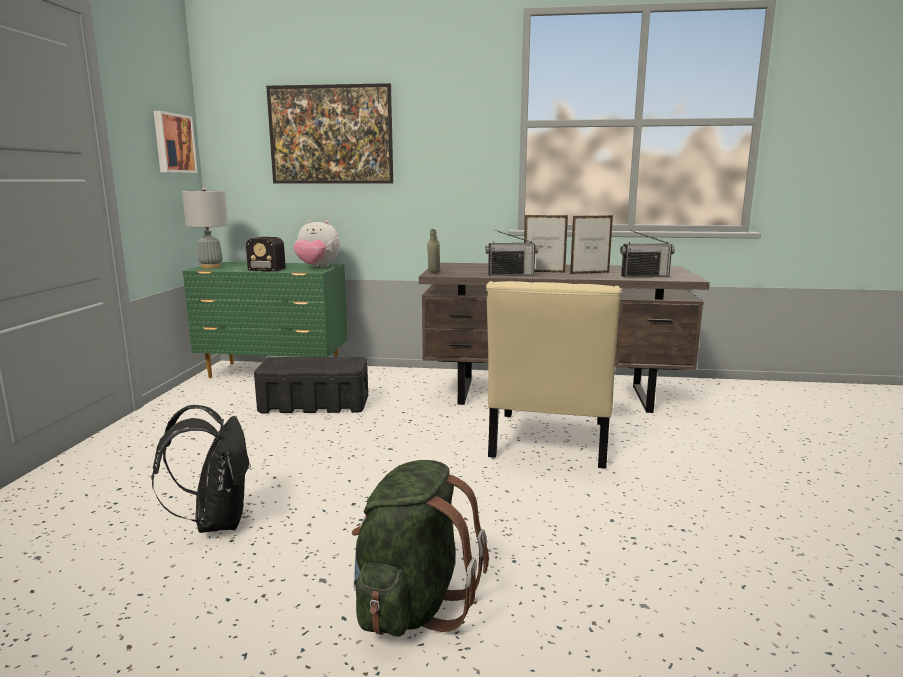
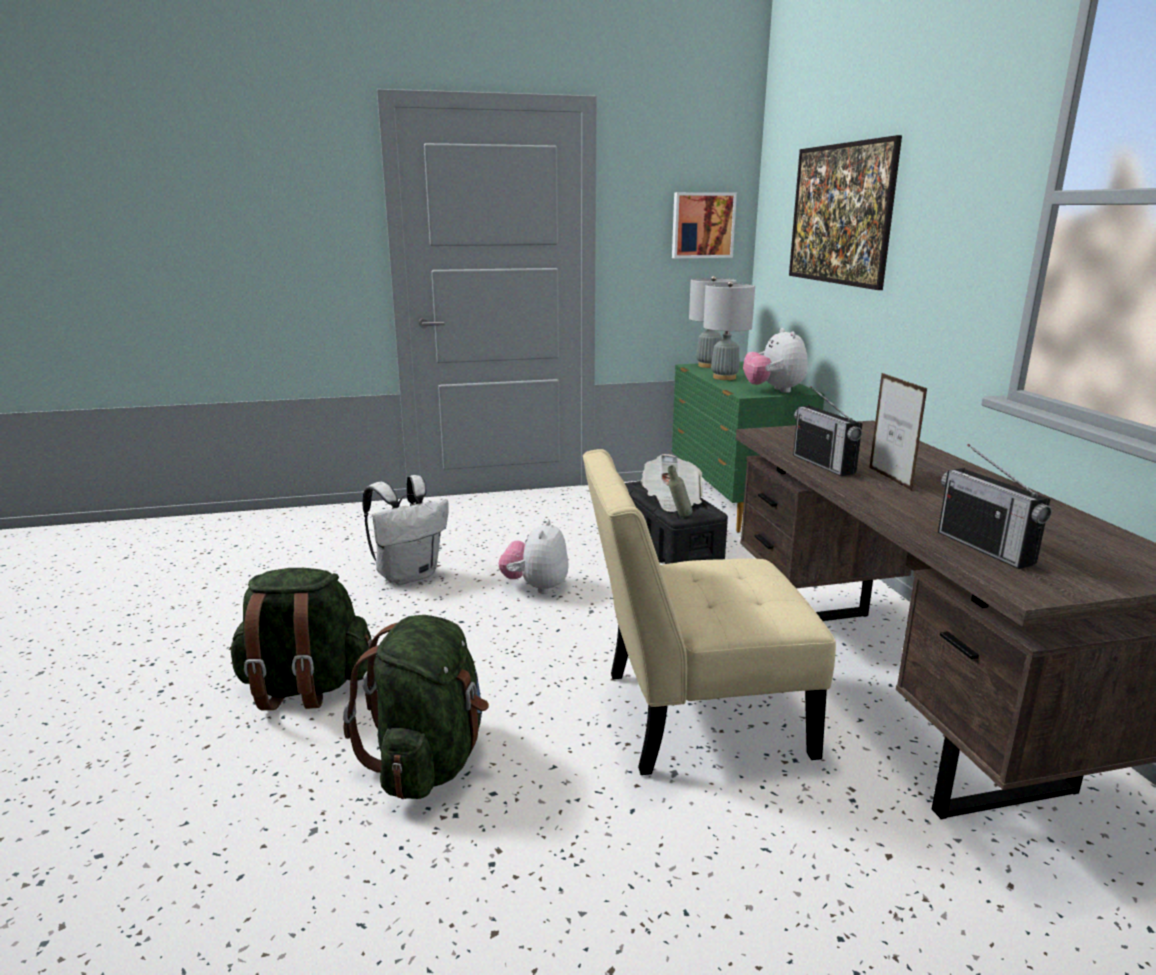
camera: 70 degrees right, 5 degrees up
black backpack [151,405,251,533] -> white backpack [362,475,449,585]
radio [234,237,286,272] -> grey table lamp [703,281,755,380]
grey bottle [427,229,440,273] -> grey bottle moved to [668,465,692,517]
picture frame [570,215,613,274] -> none
none -> green backpack [343,615,489,799]
none -> plush toy [499,520,568,594]
none -> newspaper [641,454,703,512]

